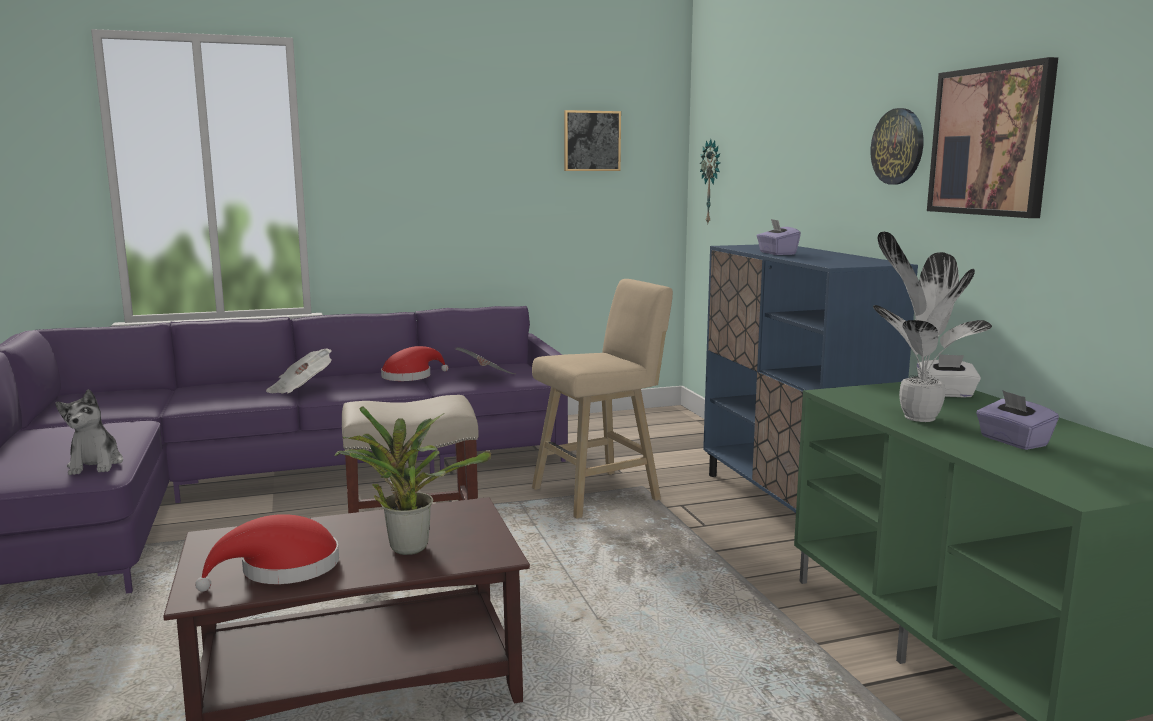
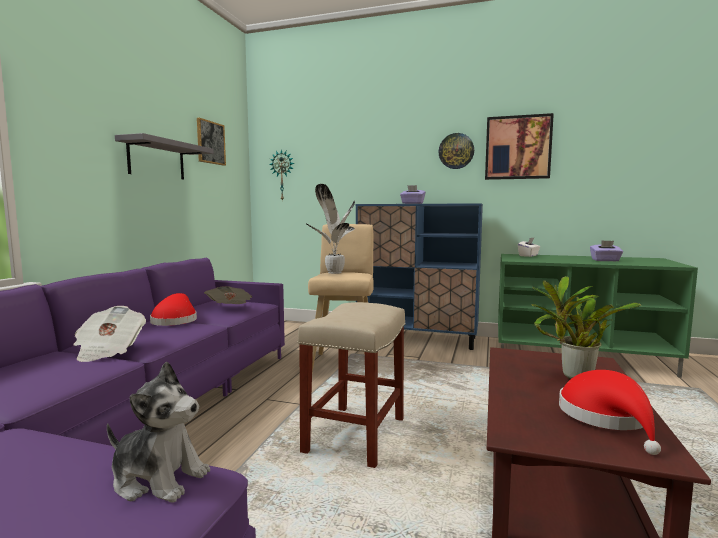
camera: 55 degrees left, 5 degrees down
potted plant [873,232,992,422] -> potted plant moved to [305,184,355,274]
none -> grey shelf [115,133,214,180]

